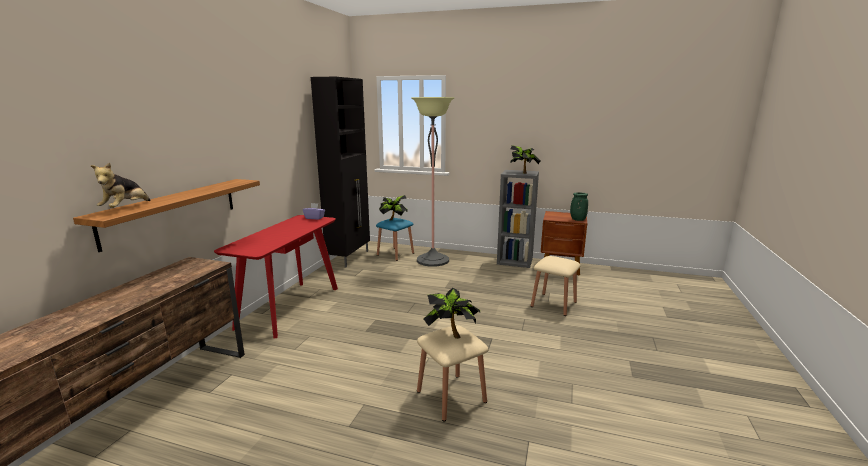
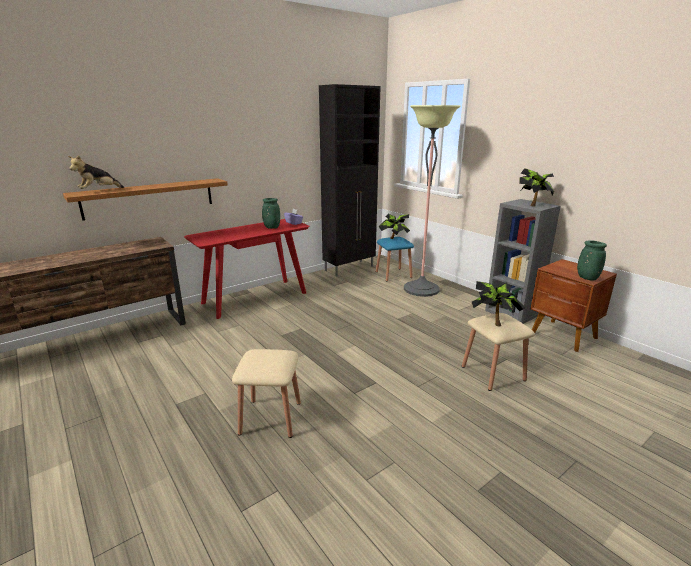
camera: 35 degrees right, 5 degrees up
potted plant [424,288,480,339] -> potted plant moved to [472,281,526,327]
none -> green vase [262,198,280,229]

